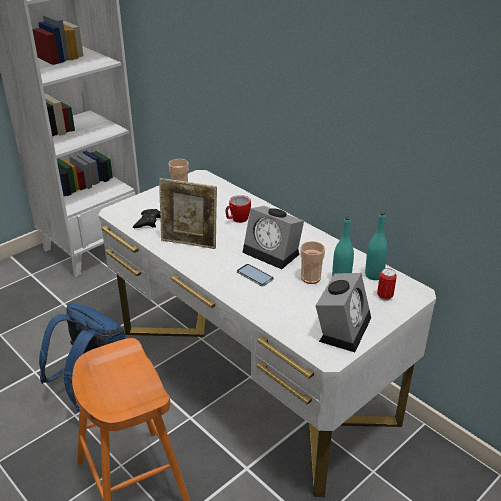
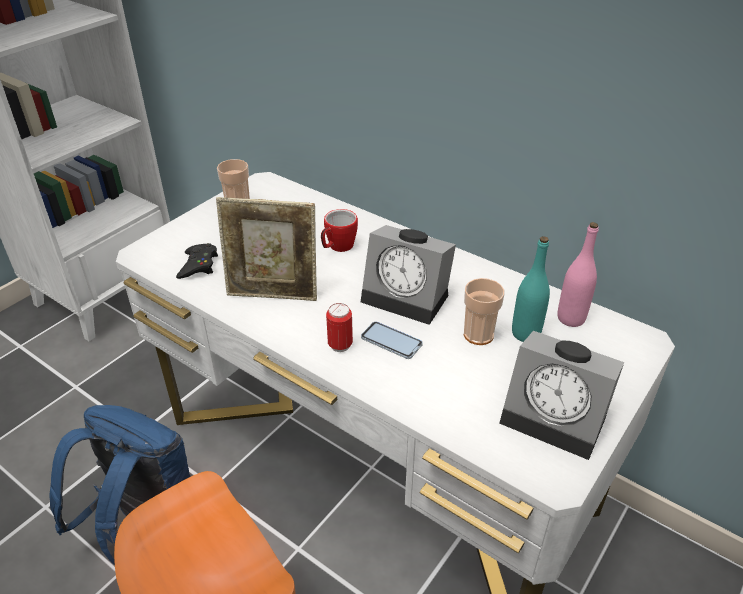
camera: 10 degrees left, 5 degrees up
alarm clock [315,273,371,352] -> alarm clock turned 105 degrees clockwise [499,331,624,460]
turquoise bottle [365,212,388,280] -> pink bottle [558,222,599,327]
can [377,268,397,301] -> can moved to [326,303,353,352]

